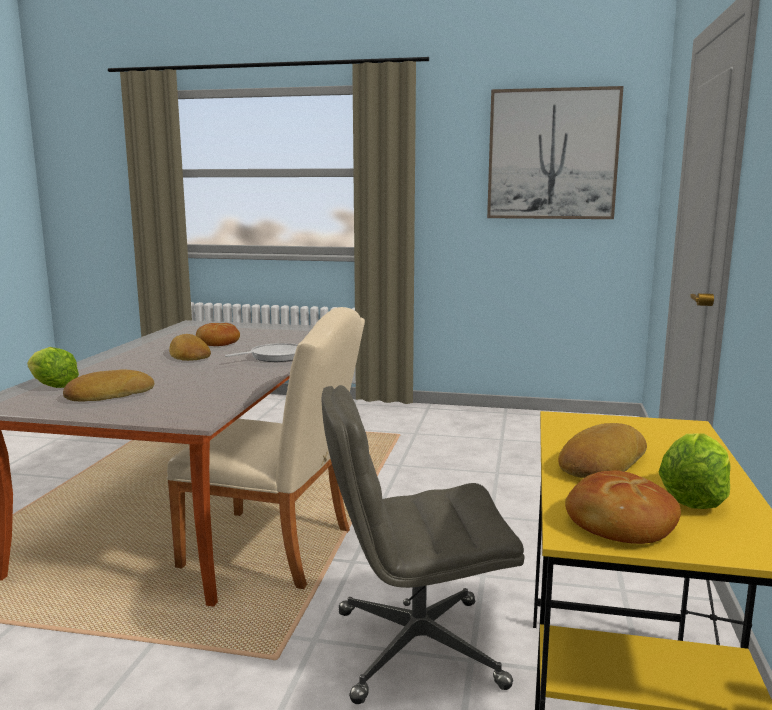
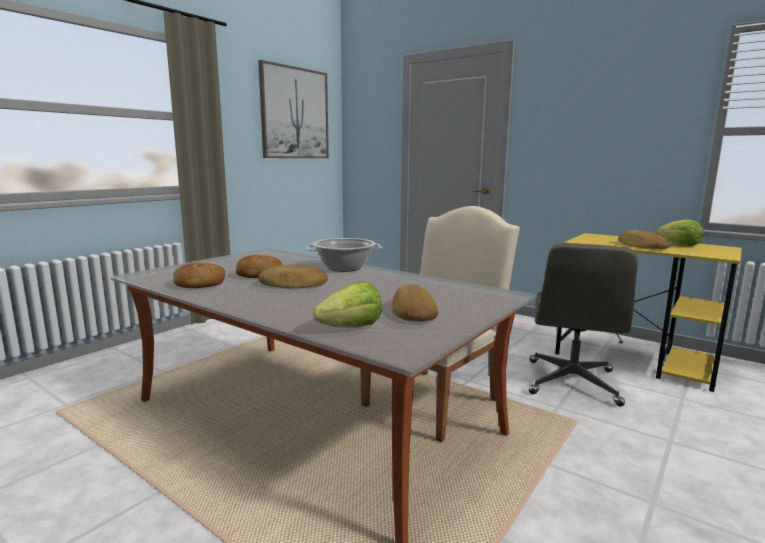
camera: 65 degrees left, 0 degrees up
frying pan [225,343,298,362] -> cooking pot [306,238,382,272]
bread [565,470,681,544] -> bread moved to [173,262,225,288]

